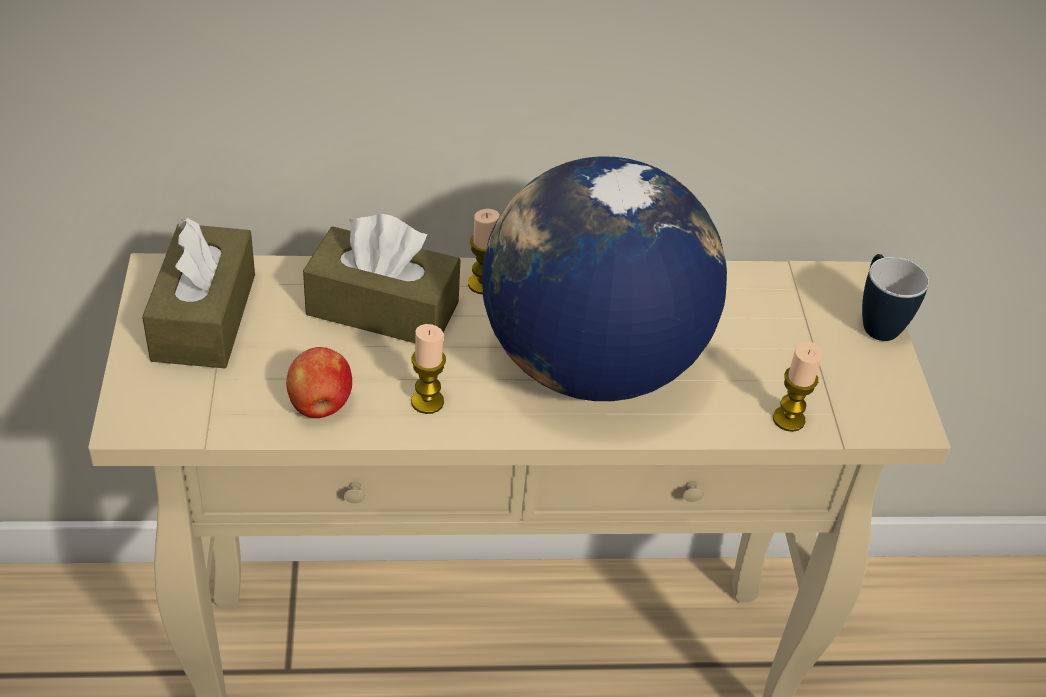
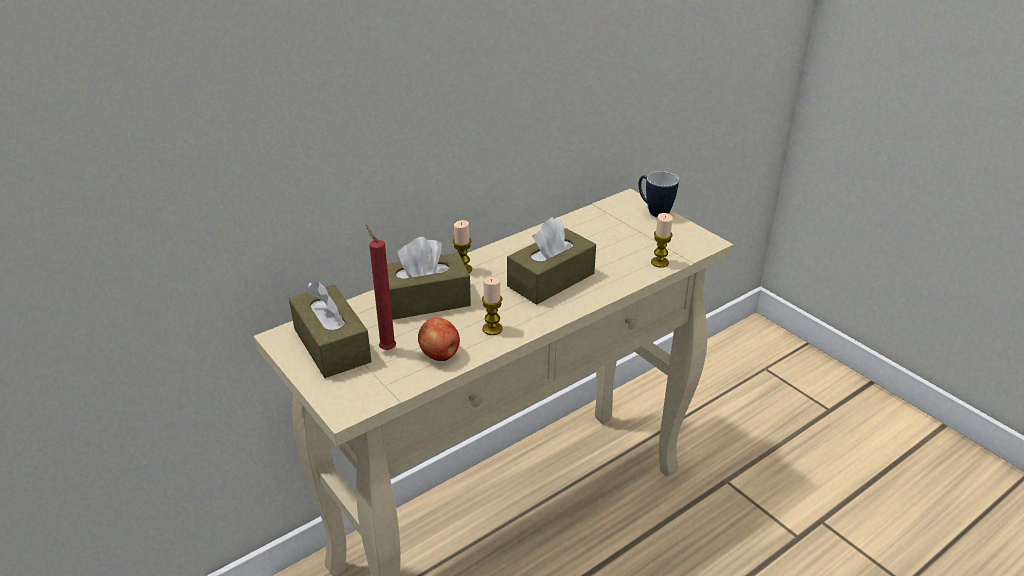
camera: 30 degrees left, 10 degrees down
globe [482,156,727,401] -> brown tissue box [507,217,596,305]
none -> red candle [366,224,397,350]

